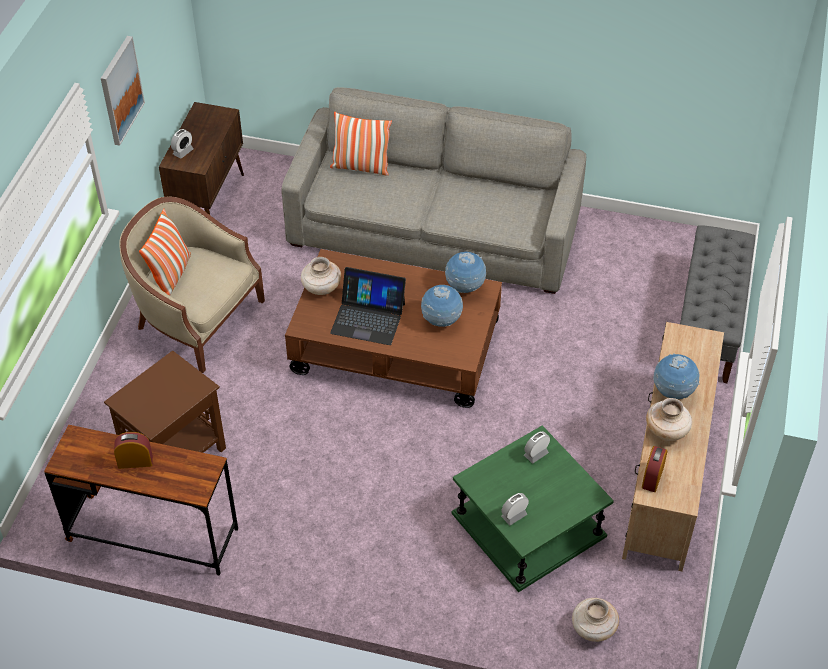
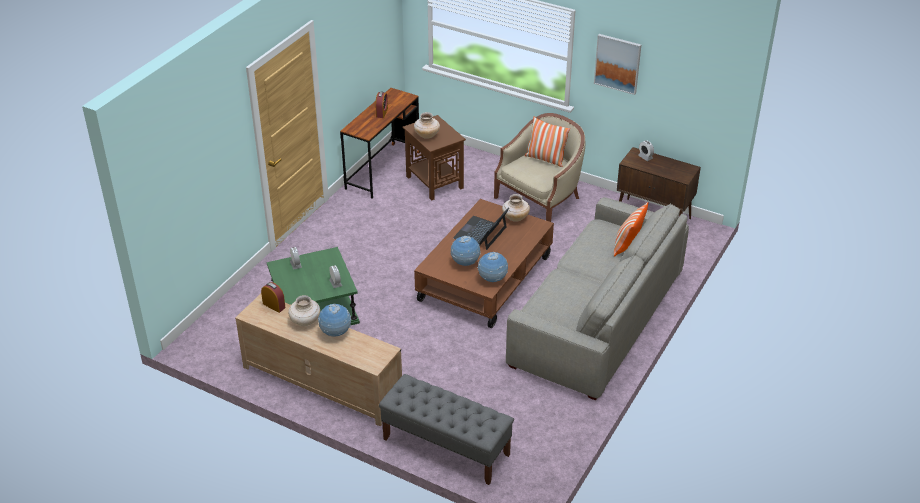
camera: 105 degrees right, 10 degrees down
beige vase [572,598,619,642] -> beige vase moved to [414,112,440,139]

